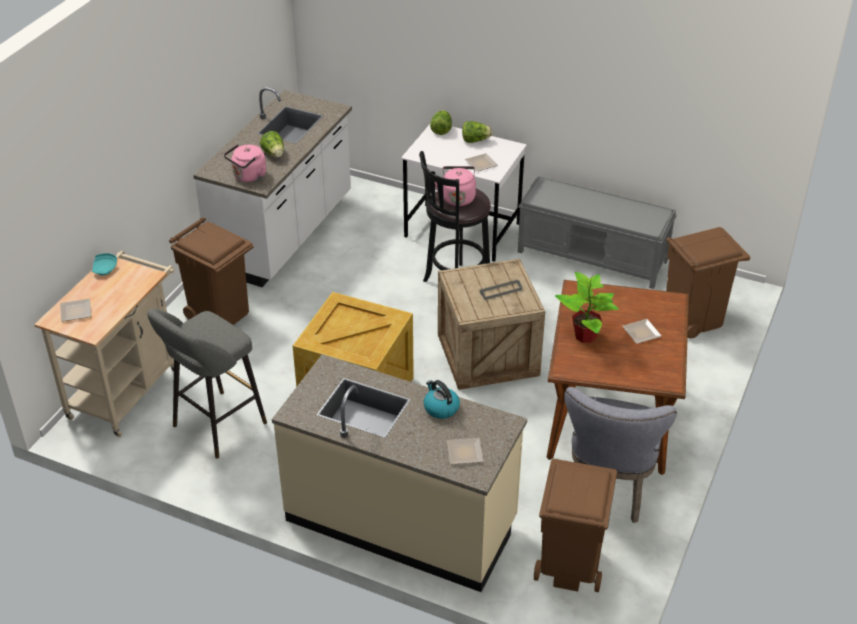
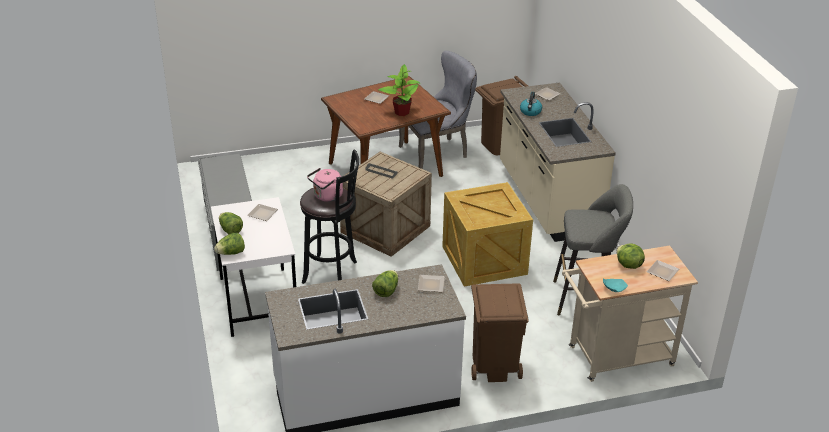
camera: 130 degrees left, 5 degrees down
pink kettle [224,144,266,182] -> plate [418,275,445,292]
brown trash can [666,227,750,339] -> none
none -> lettuce [617,243,645,269]

